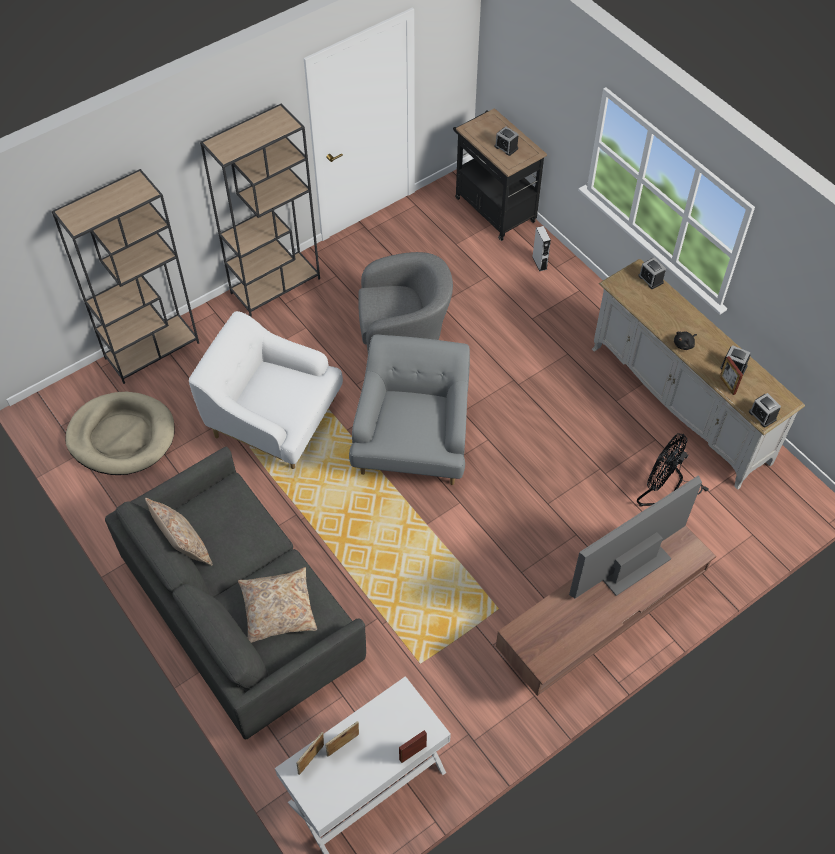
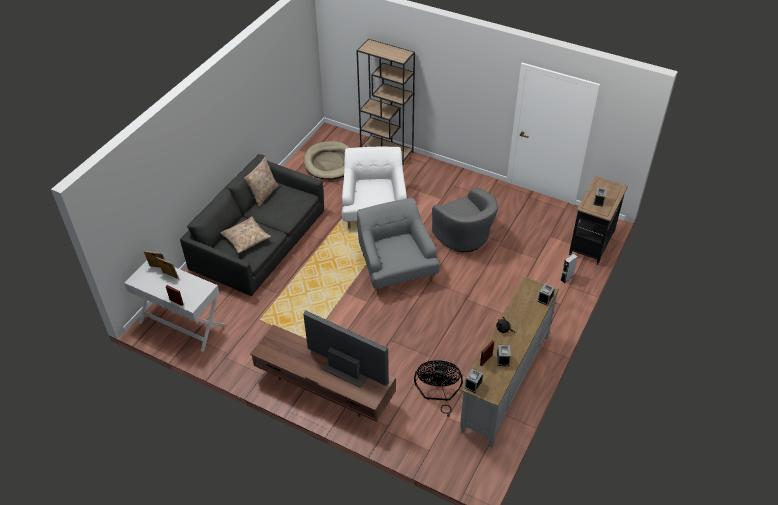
camera: 65 degrees right, 10 degrees down
bookcase [200,104,320,317] -> none
grey armchair [349,335,470,485] -> grey armchair turned 90 degrees counterclockwise [357,198,440,295]

